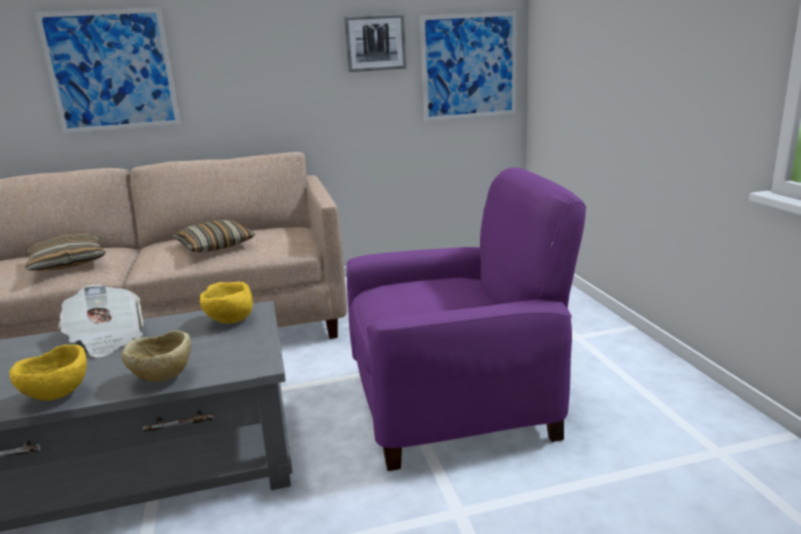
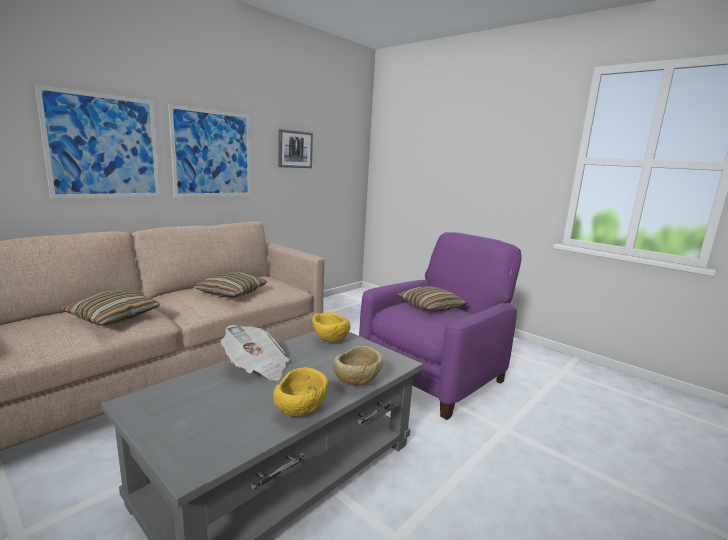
camera: 35 degrees left, 5 degrees down
picture [420,11,517,121] -> picture moved to [168,104,251,197]
none -> pillow [397,286,468,312]

